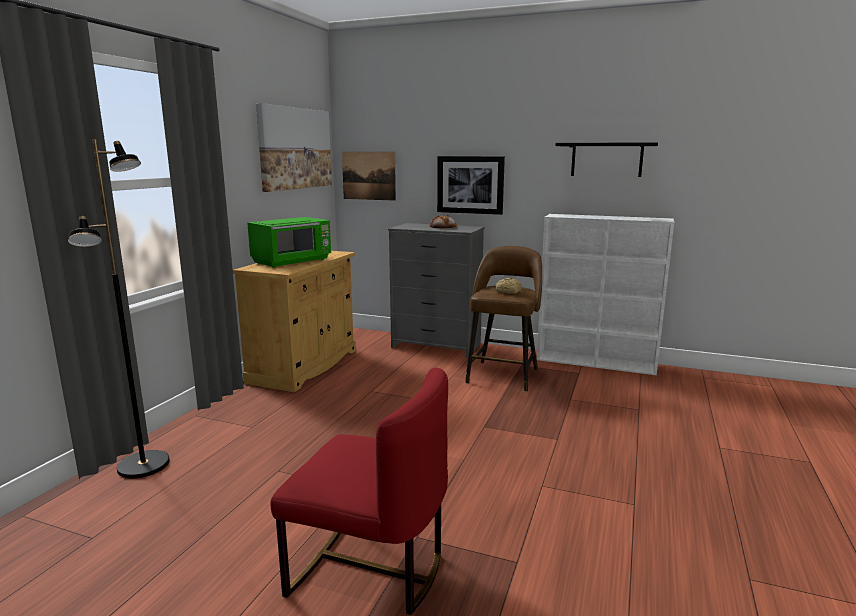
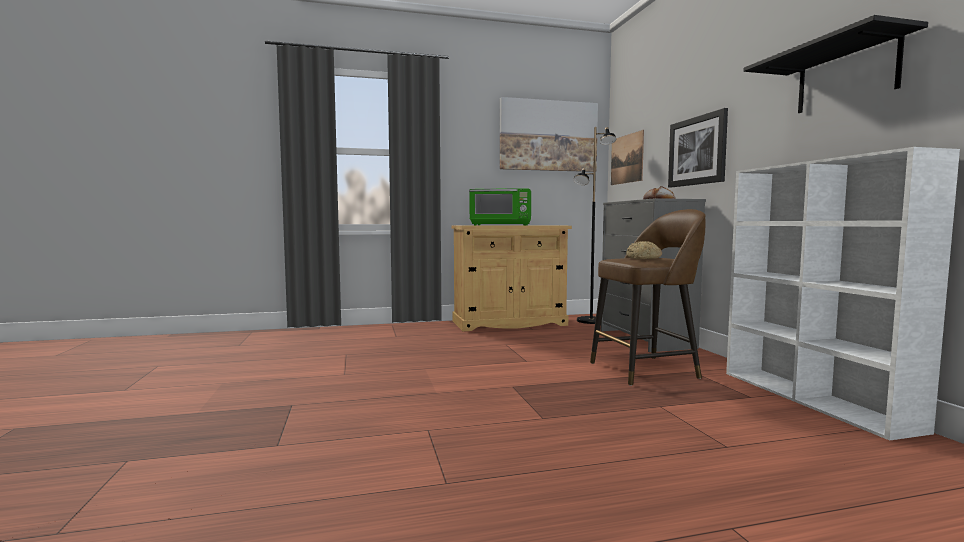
camera: 55 degrees right, 10 degrees down
black floor lamp [68,139,169,478] -> black floor lamp moved to [573,127,616,324]
red chair [271,368,448,615] -> none

